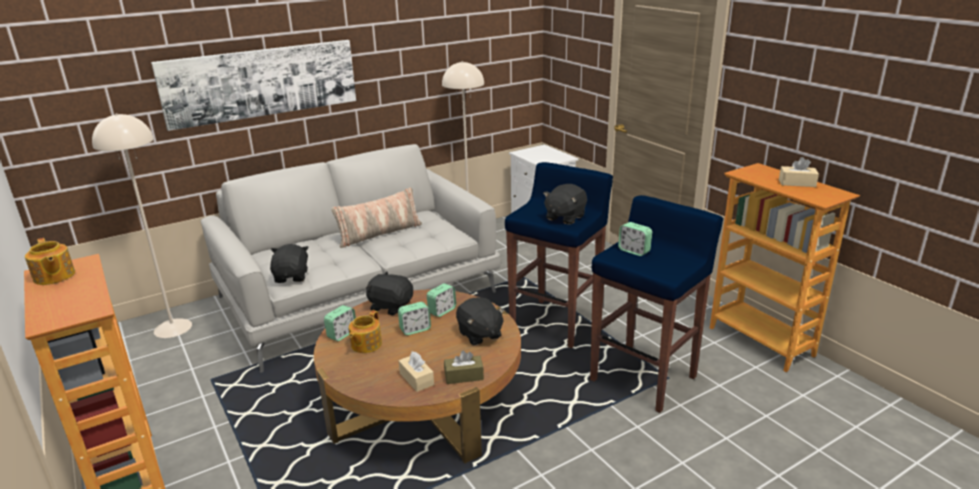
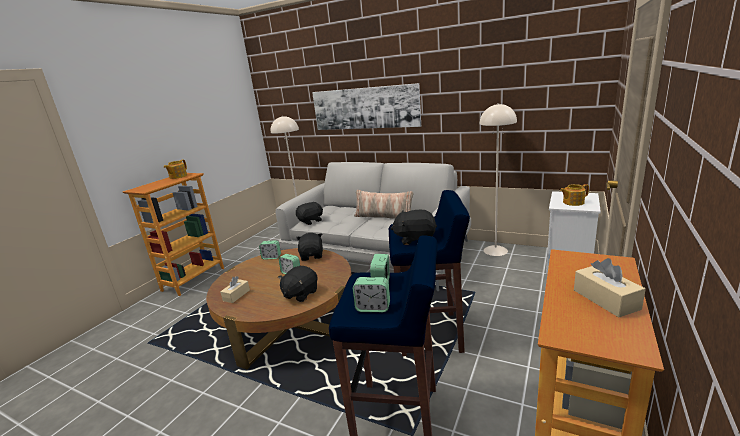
camera: 60 degrees right, 5 degrees down
teapot [349,310,382,353] -> teapot moved to [560,184,589,206]
alarm clock [427,283,456,317] -> alarm clock moved to [353,277,390,312]
brown tissue box [444,351,484,384] -> none

